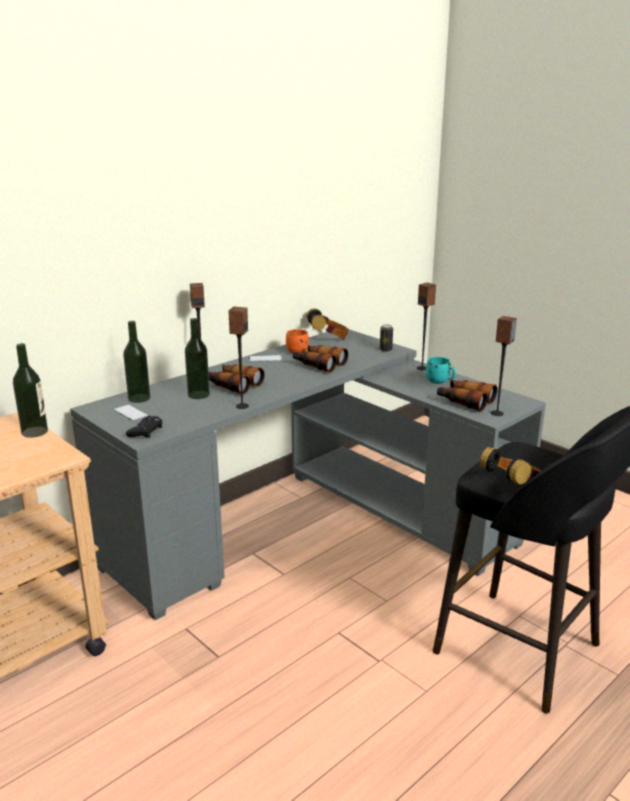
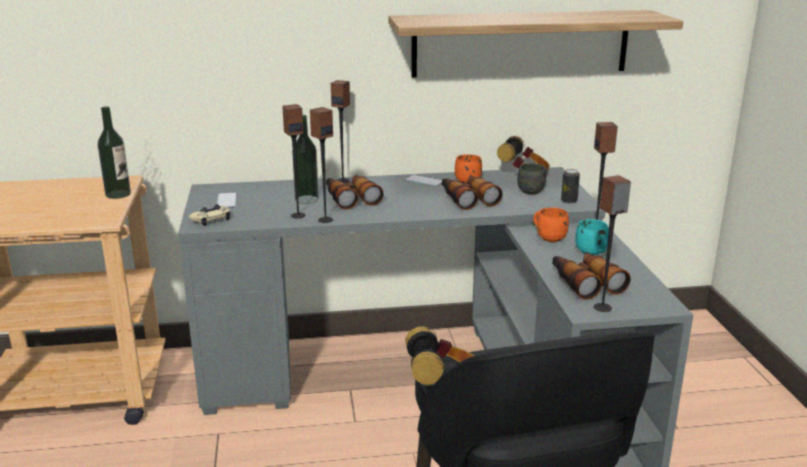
camera: 35 degrees right, 0 degrees up
bottle [123,321,150,403] -> none
black game controller [126,416,163,438] -> beige game controller [189,204,230,226]
none -> speaker [282,104,306,219]
none -> shelf [389,10,683,78]
none -> grey mug [518,164,547,195]
none -> orange mug [533,207,569,242]

